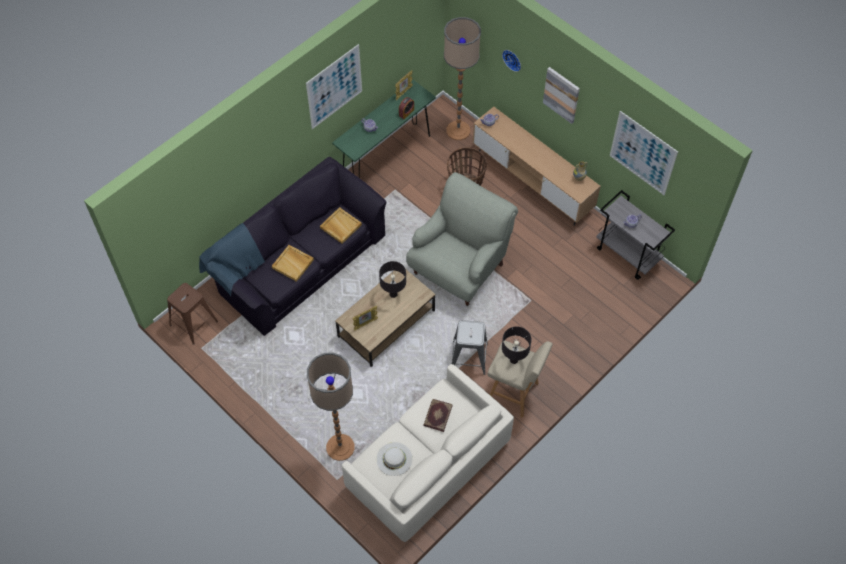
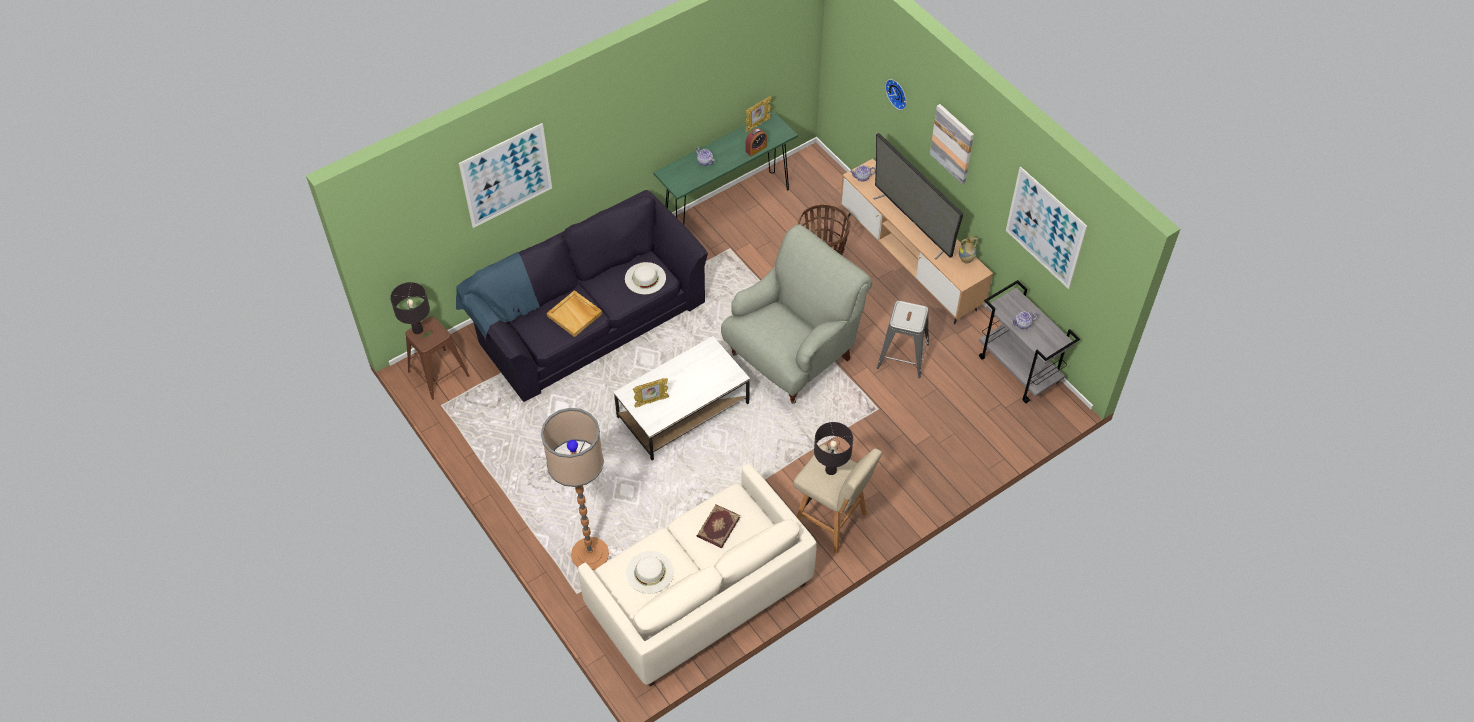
camera: 10 degrees right, 5 degrees down
picture [306,44,362,129] -> picture moved to [459,123,552,228]
beige tray [320,207,362,244] -> white hat [625,262,666,294]
brown coffee table [335,270,436,367] -> white coffee table [613,336,750,460]
black table lamp [379,261,406,298] -> black table lamp moved to [390,282,430,334]
floor lamp [444,17,481,140] -> none
grey stool [452,320,488,375] -> grey stool moved to [877,301,929,378]
none -> television [873,133,963,259]

